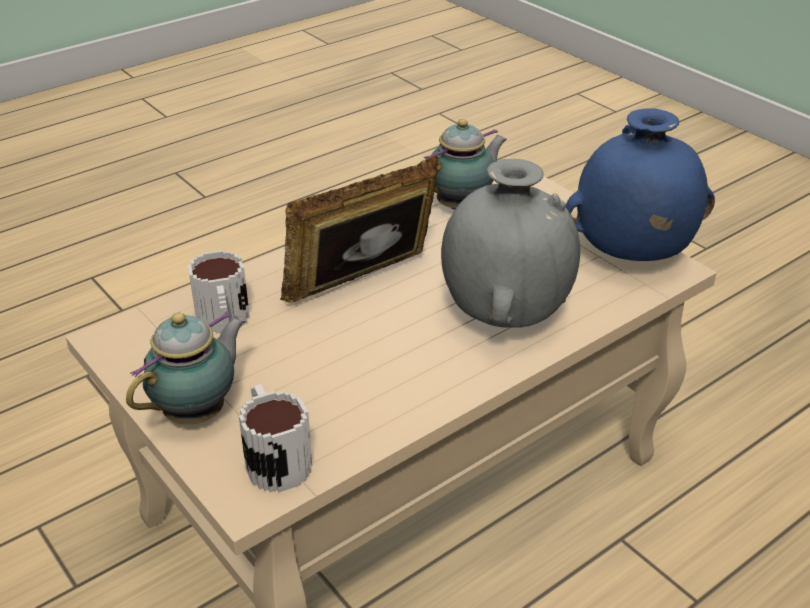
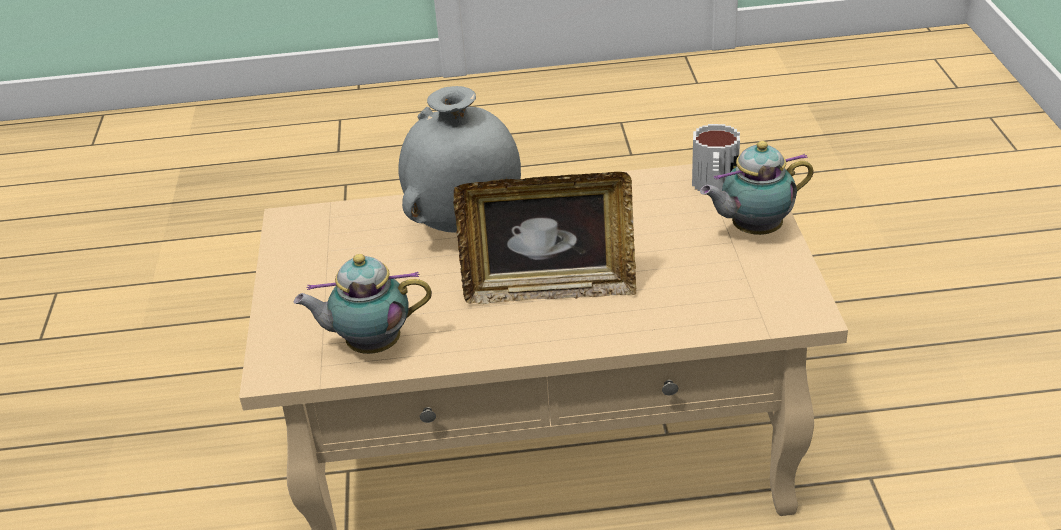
camera: 145 degrees left, 0 degrees up
mug [188,250,250,334] -> none
blue vase [566,109,715,261] -> none

